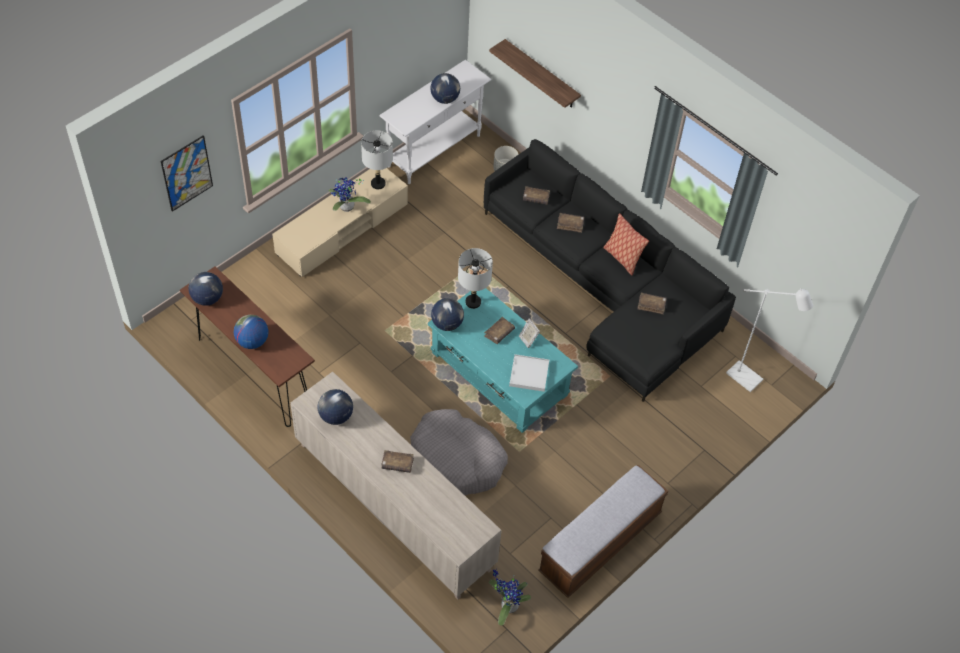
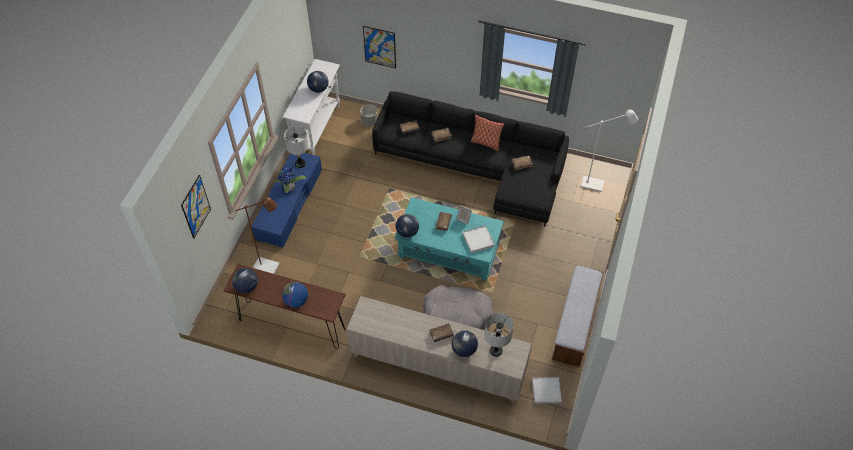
camera: 25 degrees left, 0 degrees up
beige tv stand [272,168,408,277] -> blue tv stand [251,153,322,248]
globe [318,389,353,425] -> globe moved to [452,330,478,357]
grey table lamp [458,248,493,309] -> grey table lamp moved to [484,312,514,357]
shelf [489,39,581,108] -> picture [363,26,396,68]
potted plant [489,569,531,626] -> white tray [532,377,562,404]
none -> brown floor lamp [232,197,279,274]

